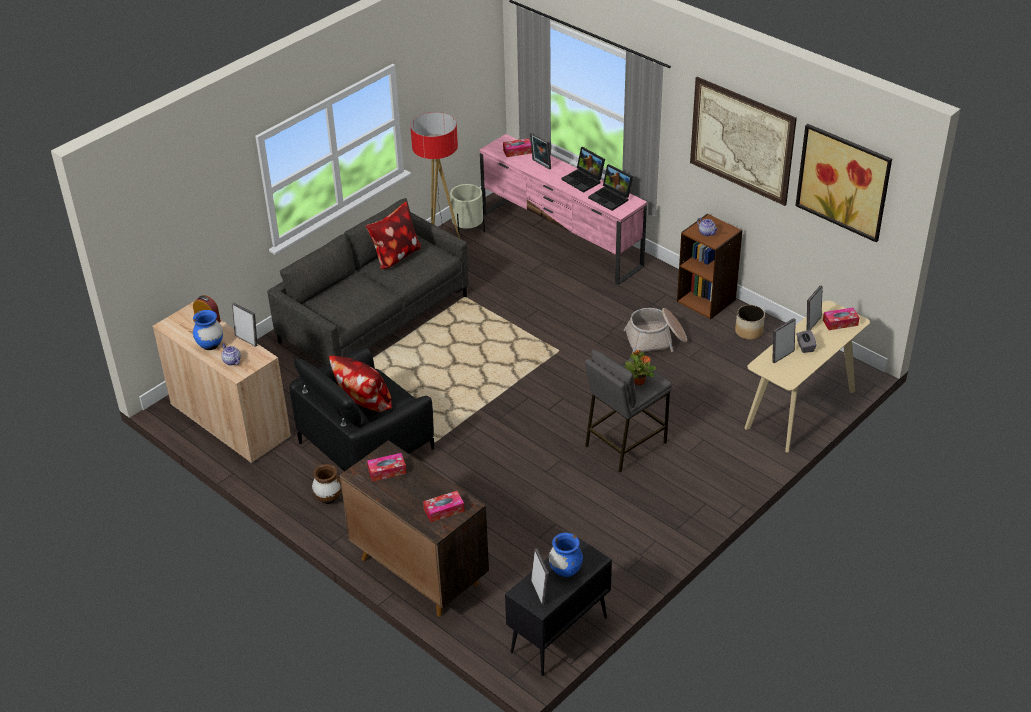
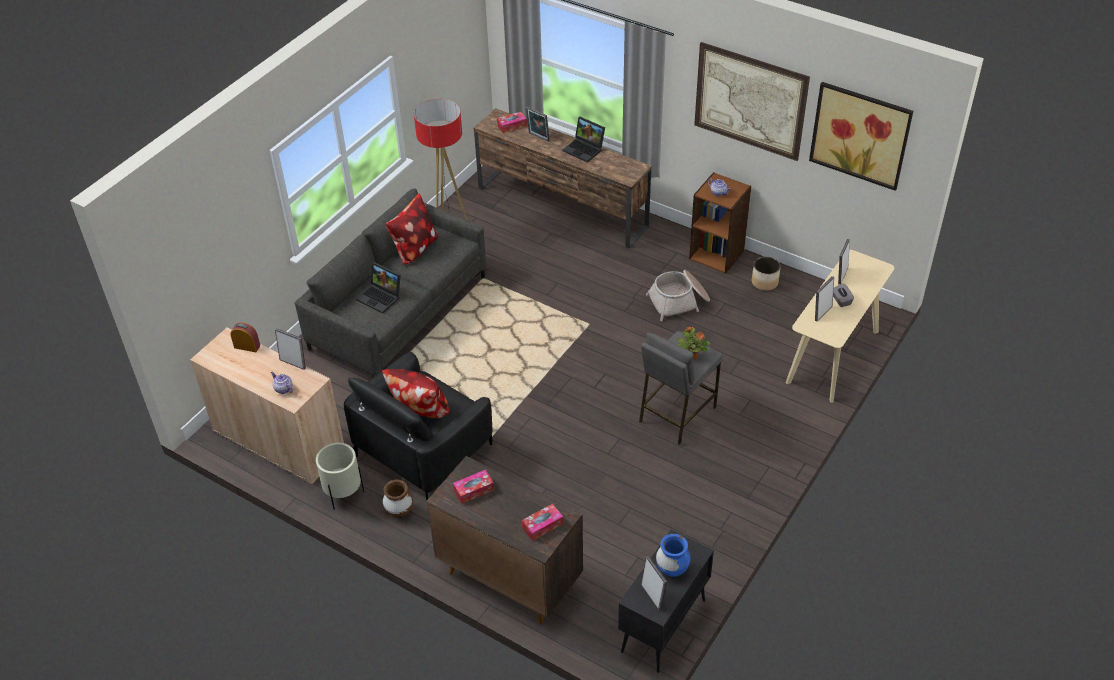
camera: 10 degrees left, 5 degrees up
blue vase [193,310,223,350] -> none
beige planter [450,184,485,232] -> beige planter moved to [316,443,364,510]
pink tv stand [479,134,647,285] -> brown tv stand [474,108,652,249]
laptop [588,164,633,211] -> laptop moved to [356,262,400,314]
tissue box [823,308,860,330] -> none

